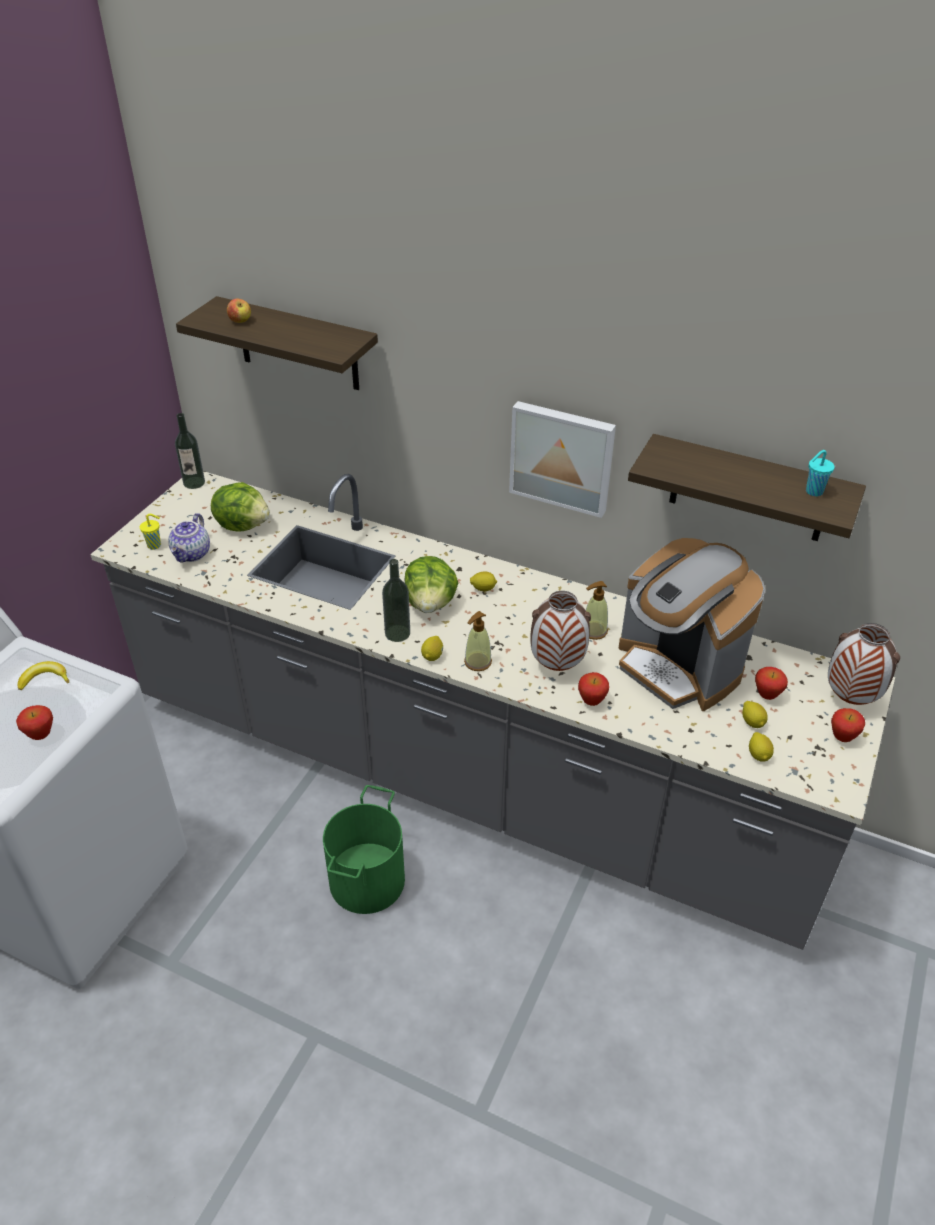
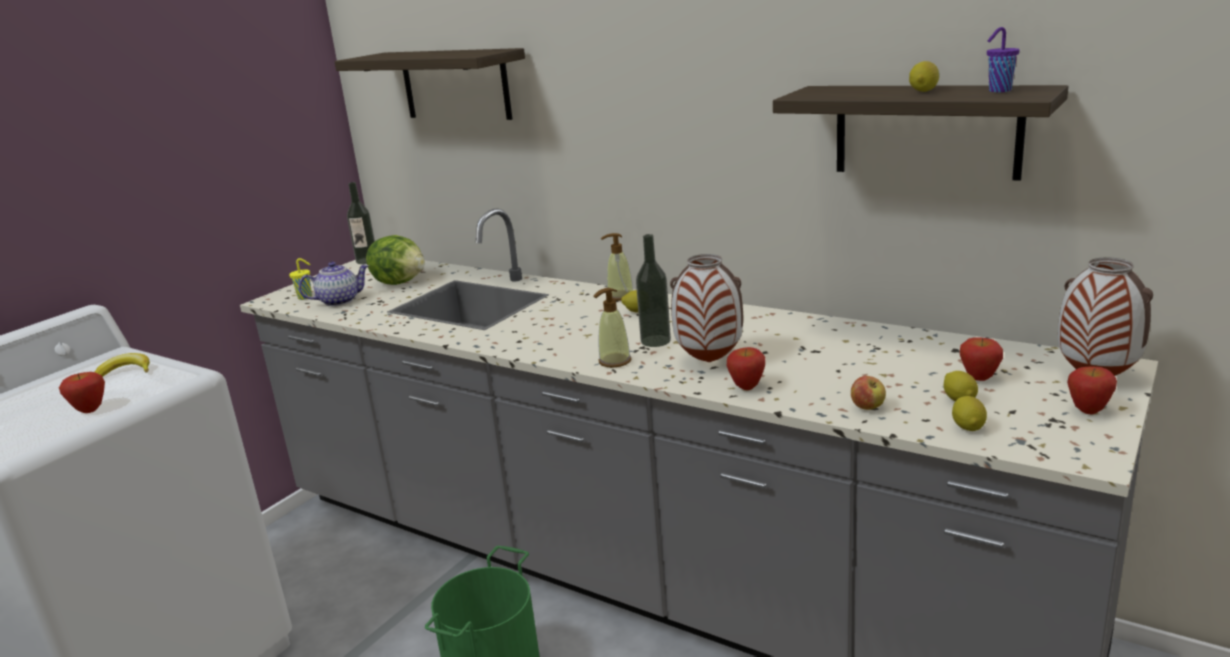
camera: 10 degrees right, 20 degrees down
teapot [168,513,210,563] -> teapot turned 135 degrees counterclockwise [299,262,369,306]
apple [227,299,251,323] -> apple moved to [851,376,886,410]
bottle [382,559,410,642] -> bottle moved to [636,234,671,347]
lettuce [405,556,458,613] -> none
lemon [421,636,443,661] -> lemon moved to [909,61,940,92]
picture [509,401,616,518] -> none
soap dispenser [586,581,608,640] -> soap dispenser moved to [601,233,633,301]
coffee machine [619,538,765,711] -> none
turquoise cup [806,450,835,496] -> purple cup [987,27,1020,92]

